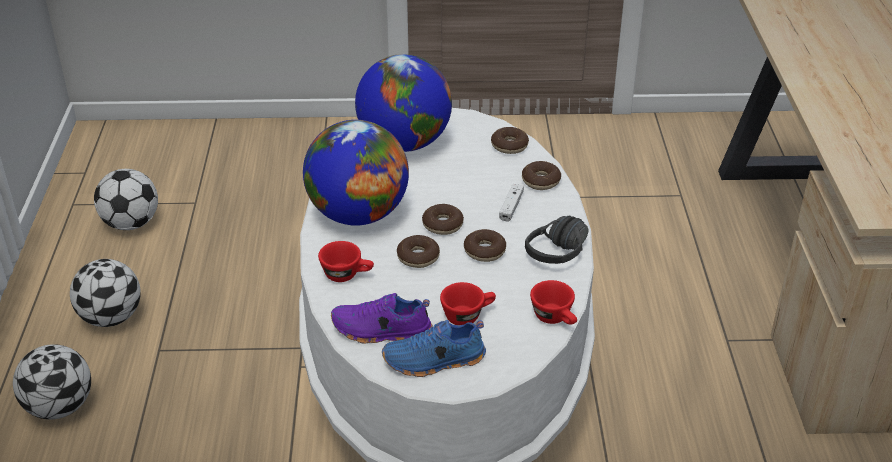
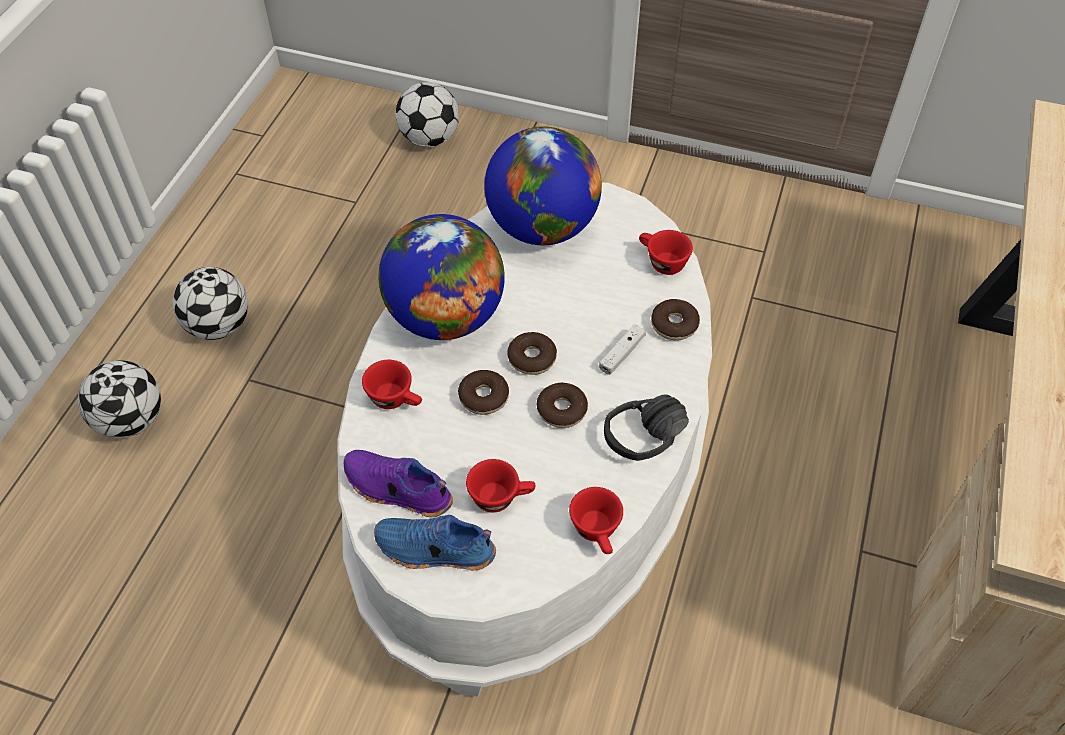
camera: 20 degrees right, 15 degrees up
football [94,169,158,230] -> football moved to [396,82,459,147]
donut [491,127,529,154] -> red cup [639,230,693,275]

